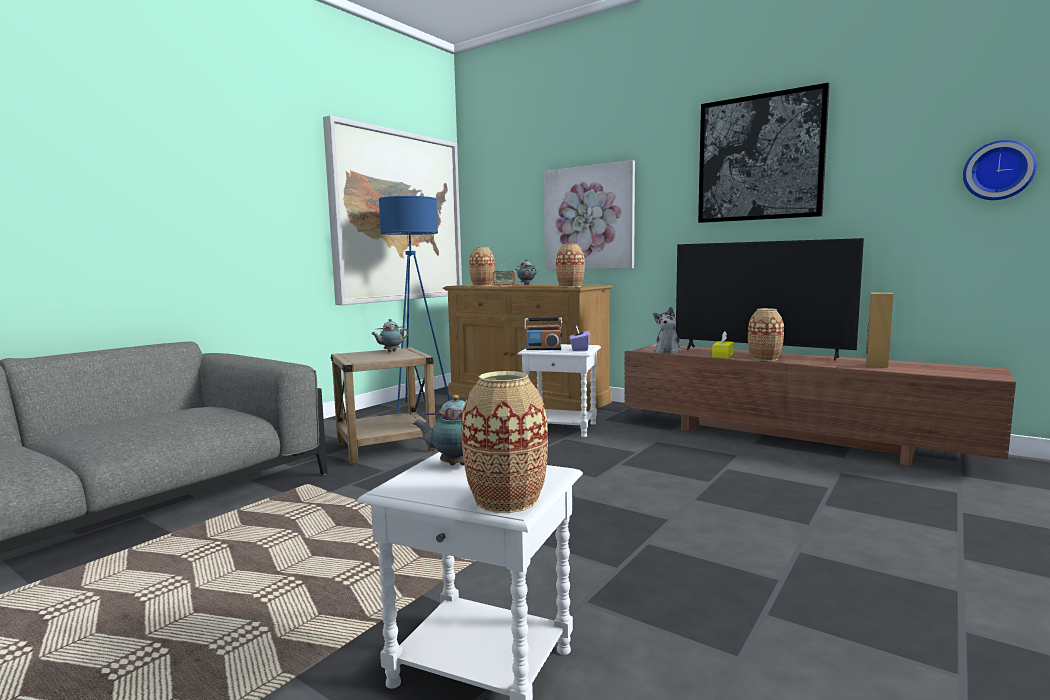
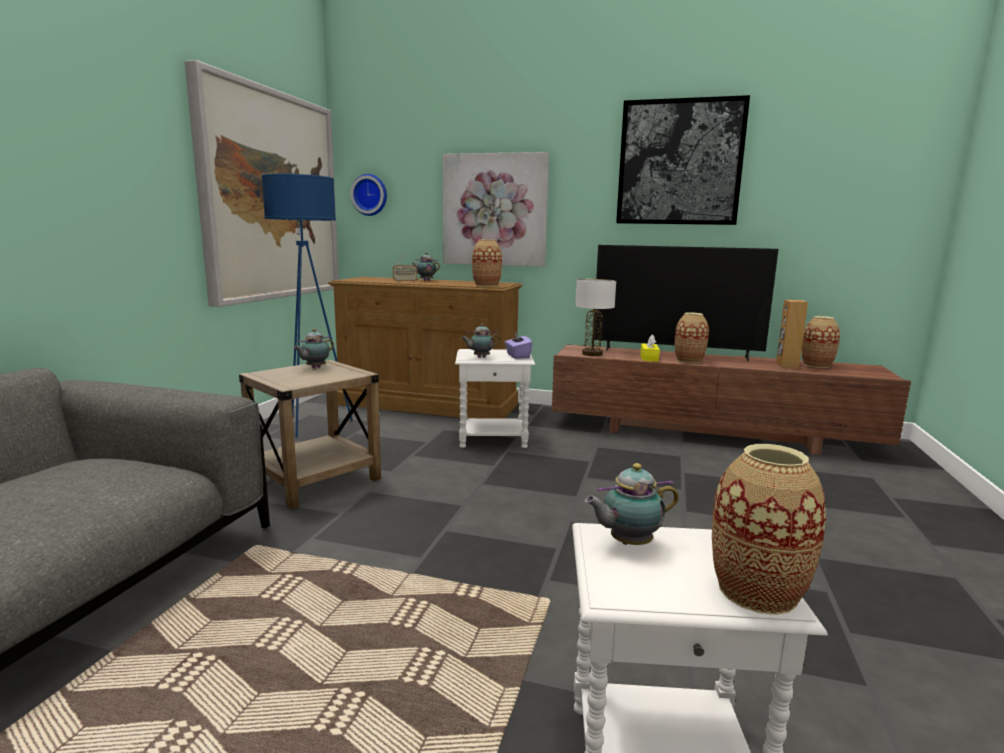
camera: 20 degrees left, 5 degrees up
vase [469,247,495,286] -> vase moved to [802,316,840,368]
radio [524,318,563,350] -> teapot [461,324,501,358]
plush toy [653,307,682,354] -> table lamp [575,279,616,356]
wall clock [963,140,1037,200] -> wall clock moved to [351,174,387,216]

